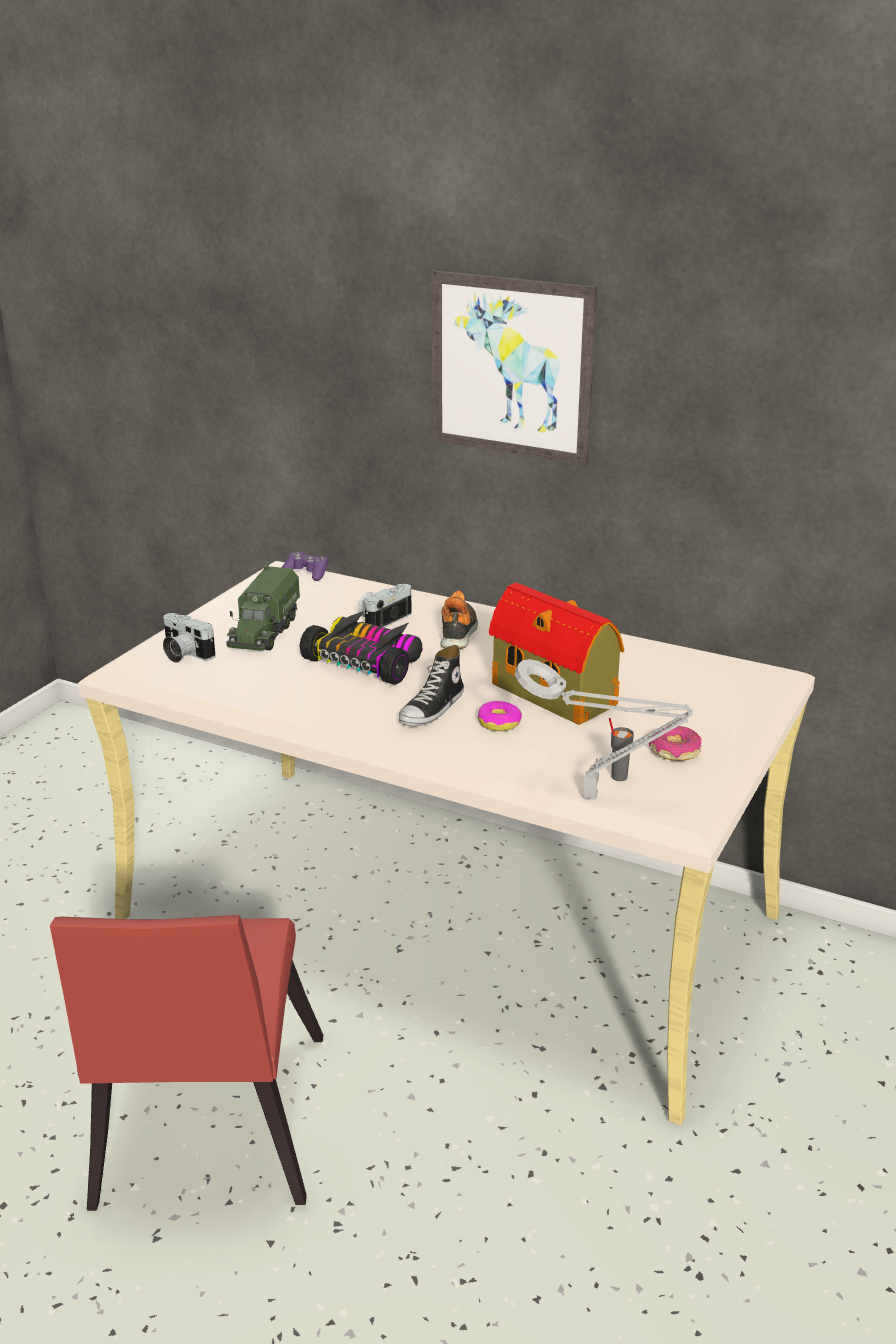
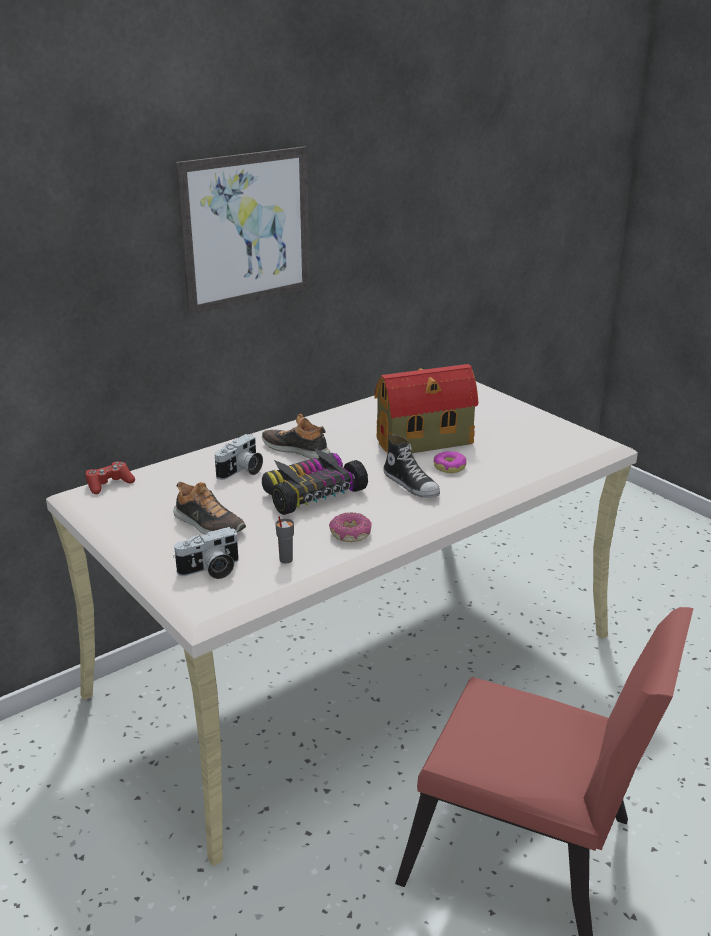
camera: 65 degrees left, 0 degrees up
toy truck [226,561,300,651] -> shoe [173,482,246,534]
purple game controller [281,552,329,581] -> red game controller [86,461,135,494]
camera [358,584,412,628] -> camera turned 120 degrees counterclockwise [214,434,263,480]
grey table lamp [515,659,693,800] -> none
grey cup [609,718,634,781] -> grey cup moved to [275,516,294,564]
donut [649,725,701,761] -> donut moved to [329,512,372,542]

